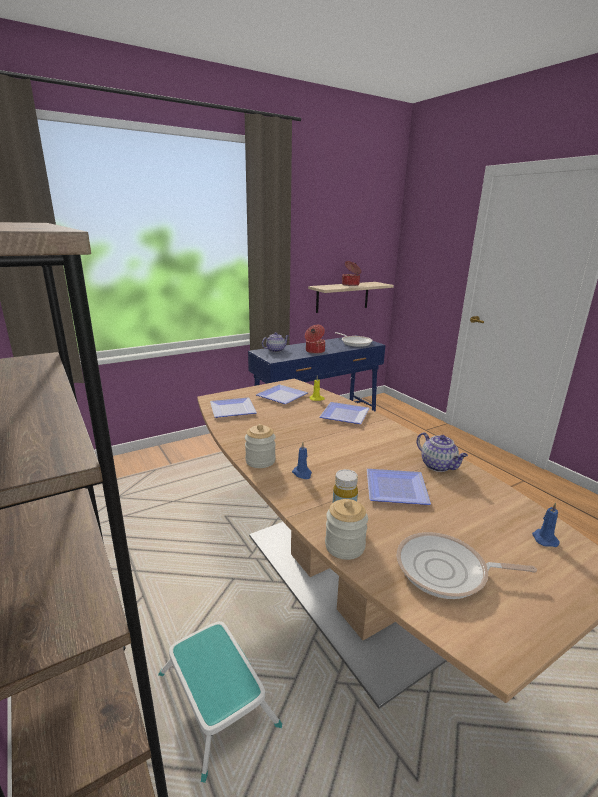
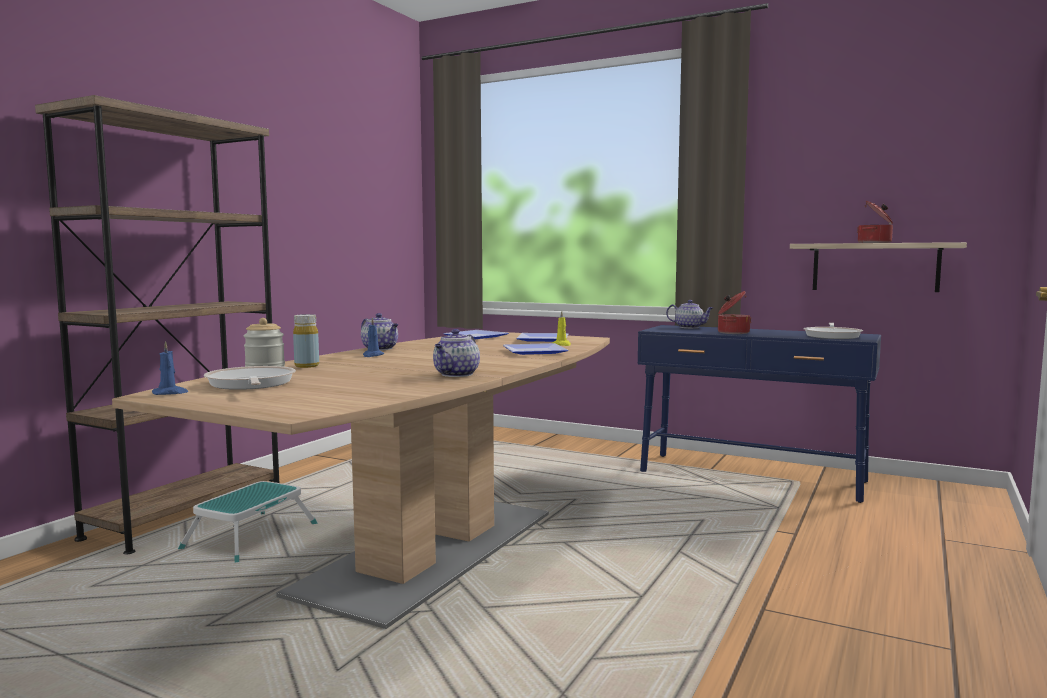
camera: 60 degrees right, 15 degrees down
jar [245,424,276,468] -> teapot [361,313,398,350]
plate [367,469,431,505] -> none
blue candle [532,502,560,547] -> blue candle moved to [152,341,188,395]

